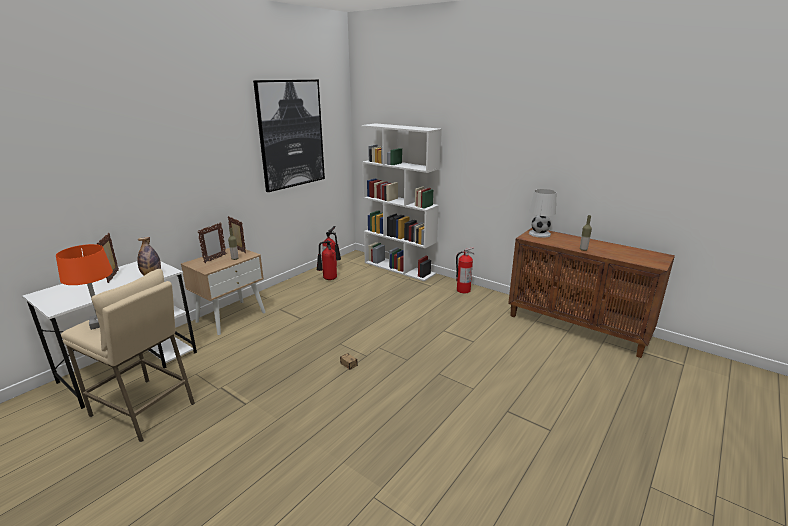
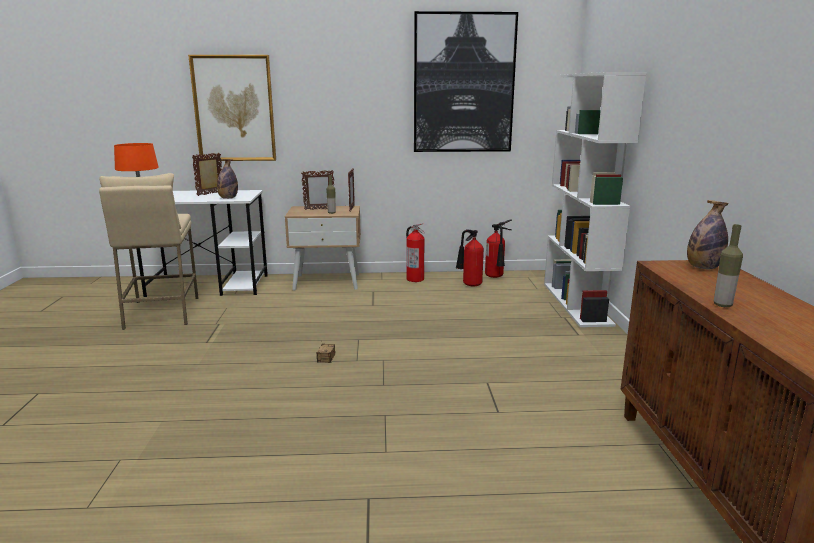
camera: 50 degrees right, 5 degrees down
fire extinguisher [456,247,475,293] -> fire extinguisher moved to [406,224,425,282]
white table lamp [529,189,556,238] -> bottle [687,200,729,269]
none -> picture [188,55,276,161]

